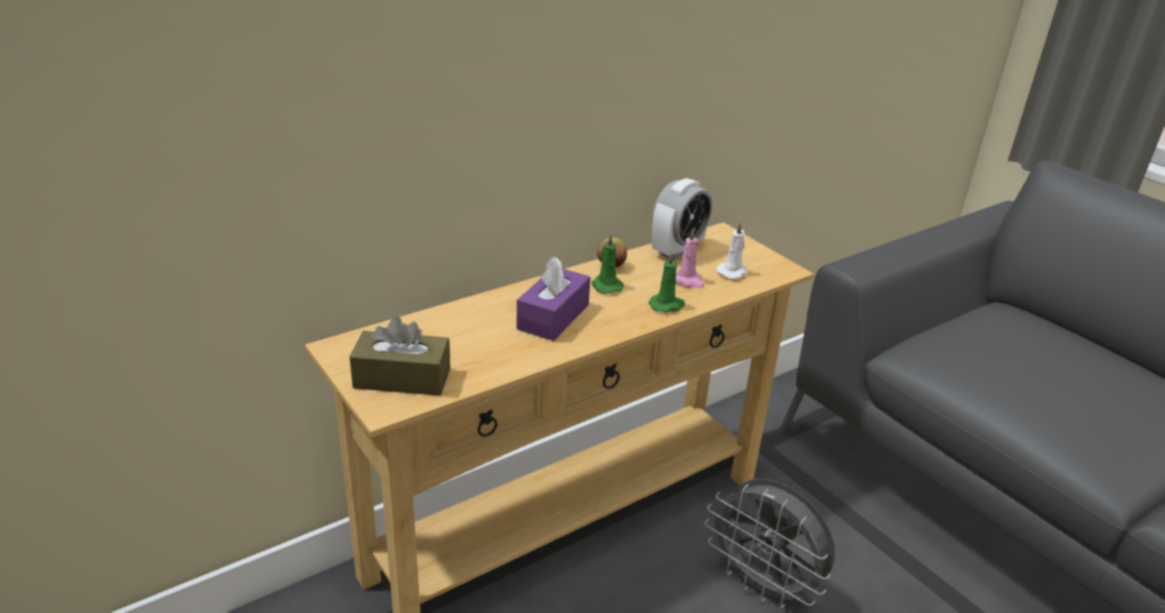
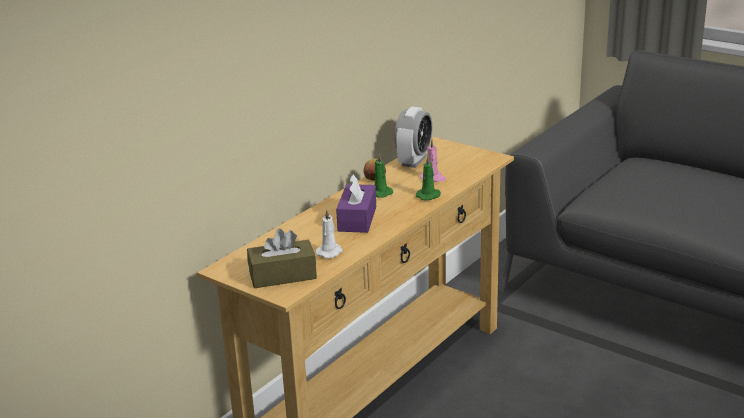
camera: 15 degrees left, 5 degrees down
grey fan [705,479,835,609] -> none
white candle [716,221,748,279] -> white candle moved to [316,209,343,259]

